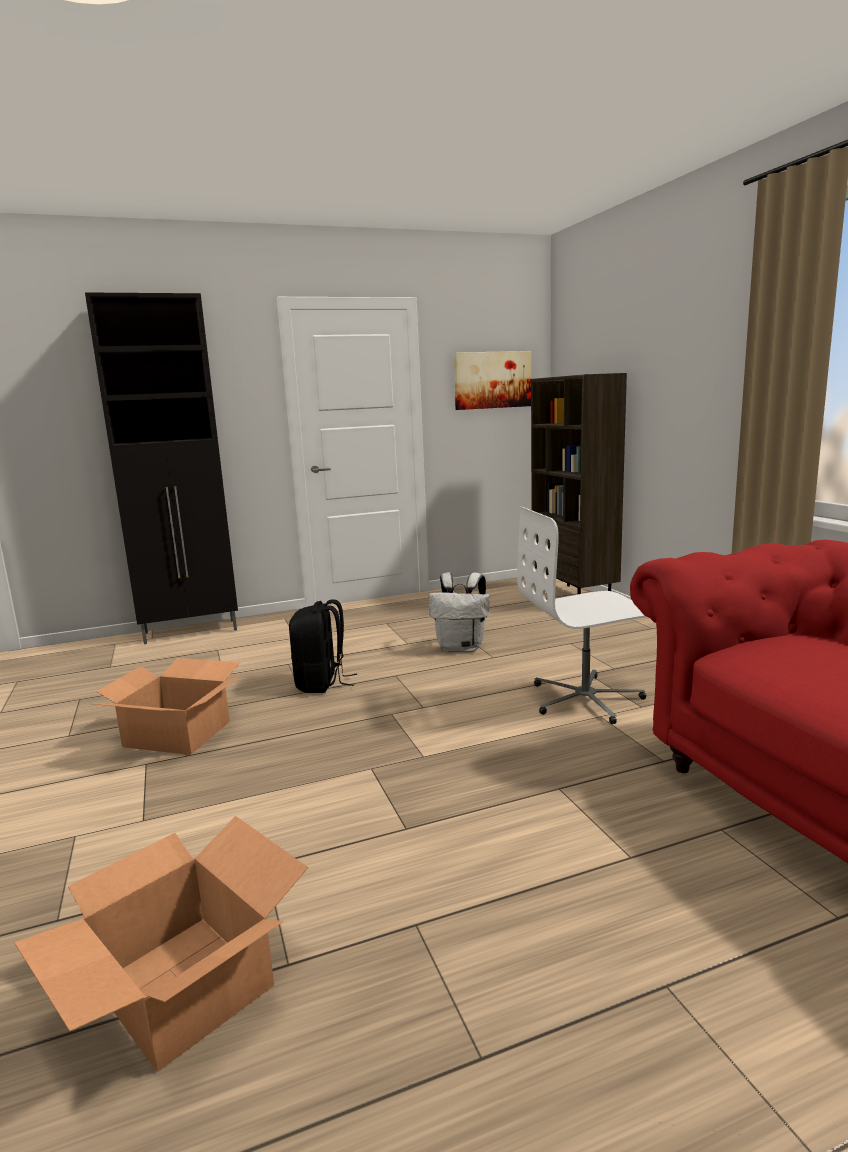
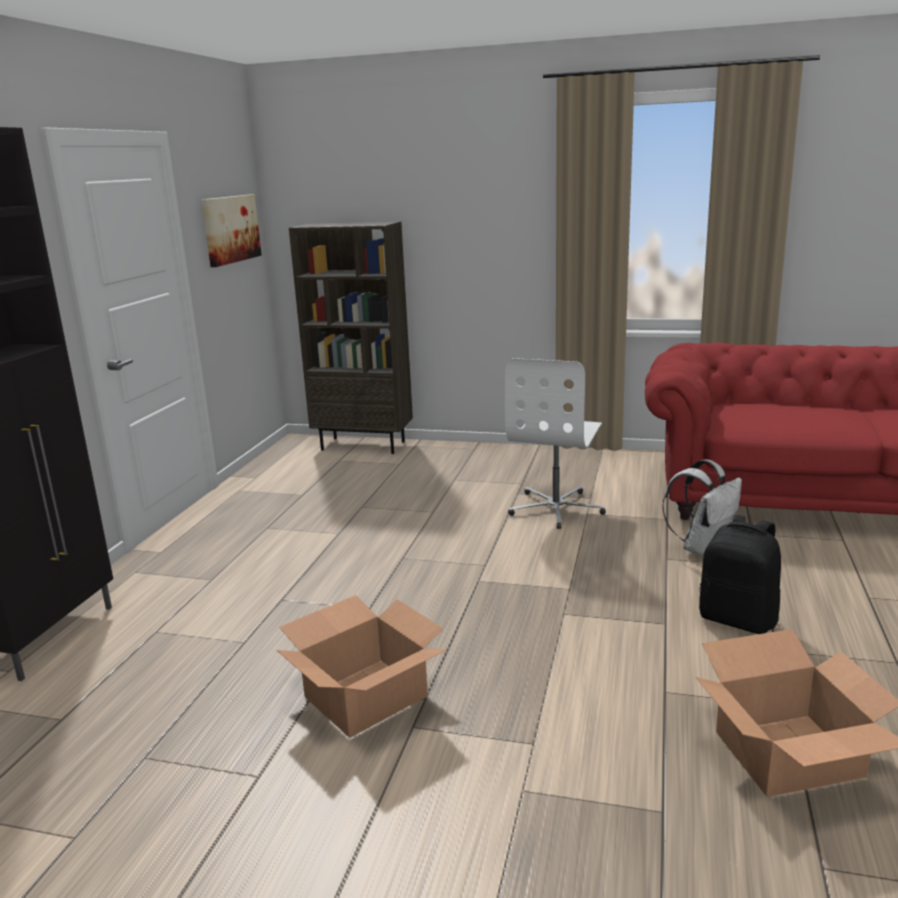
camera: 55 degrees left, 5 degrees up
black backpack [289,599,357,693] -> black backpack moved to [699,515,781,634]
white backpack [429,572,490,653] -> white backpack moved to [662,459,742,556]

